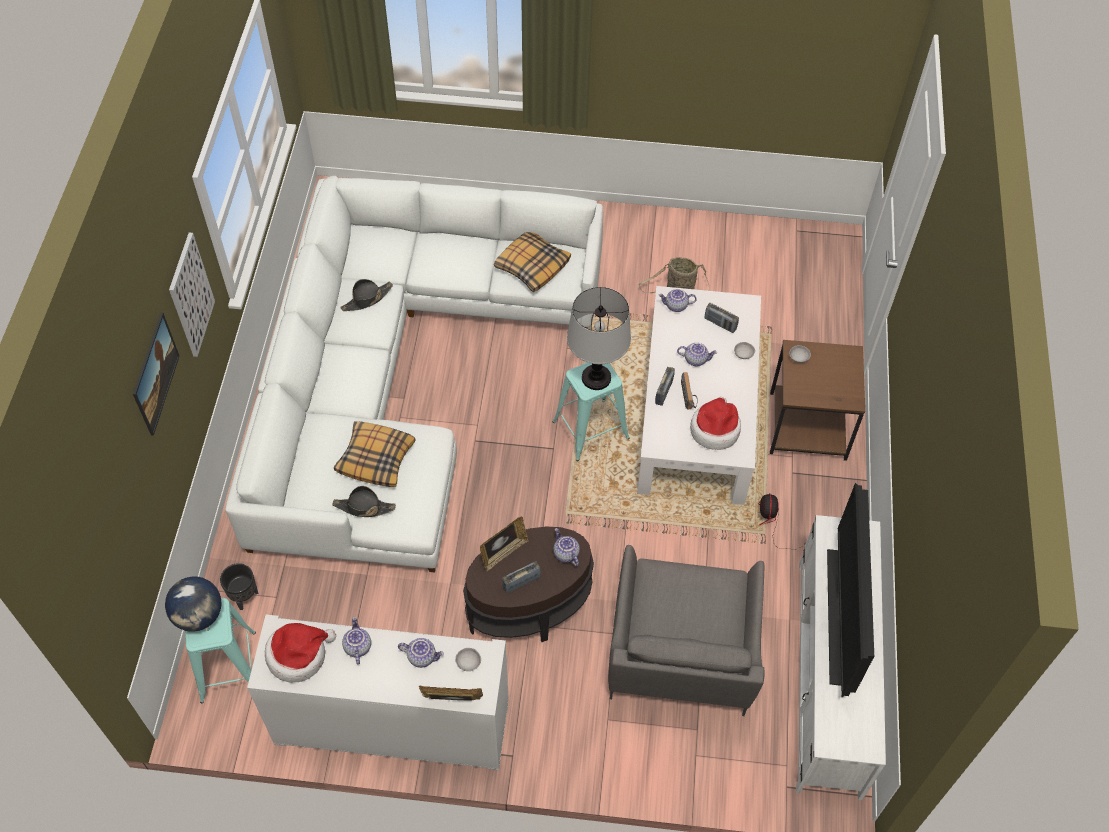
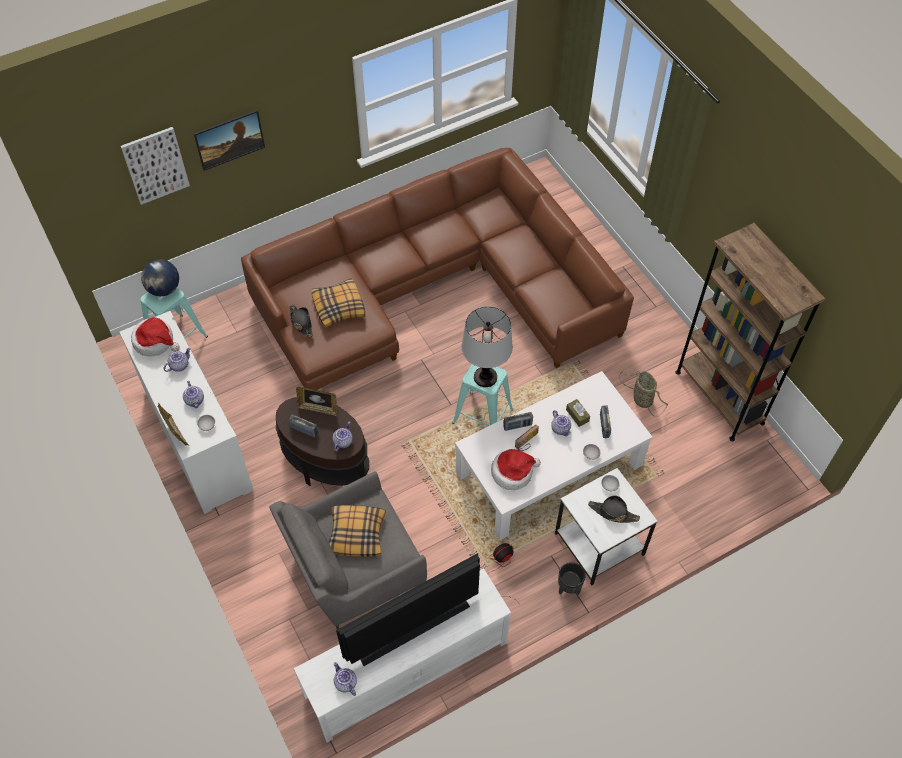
camera: 55 degrees right, 0 degrees up
picture [169,233,215,357] -> picture moved to [120,127,190,205]
black planter [220,563,259,610] -> black planter moved to [558,562,586,595]
white sofa [225,176,603,573] -> brown sofa [241,148,634,390]
black hat [340,279,393,311] -> black hat moved to [588,495,640,523]
pillow [494,232,571,292] -> pillow moved to [329,505,386,557]
teapot [658,289,697,312] -> teapot moved to [334,662,357,696]
brown side table [770,340,865,461] -> white side table [555,468,658,586]
none -> brown tissue box [566,399,590,427]
none -> brown bookcase [675,223,826,441]

